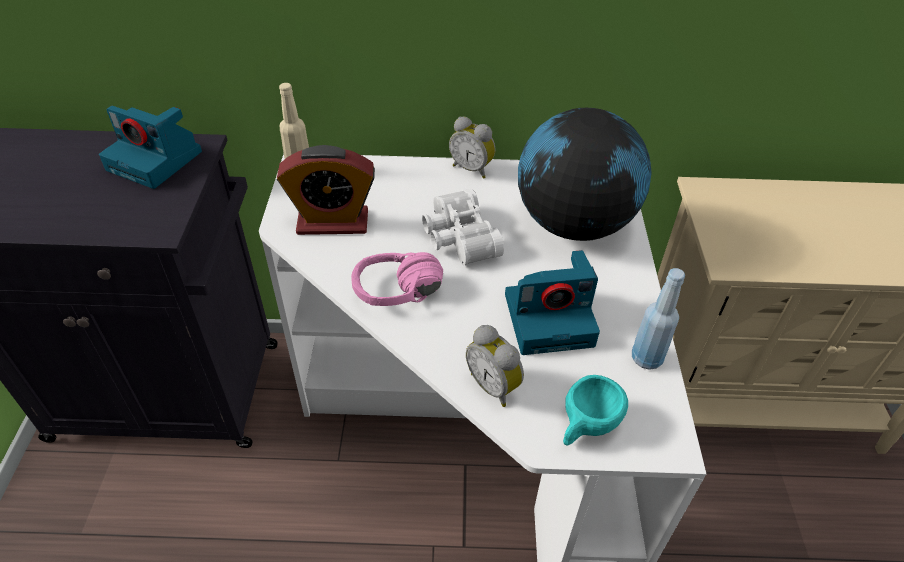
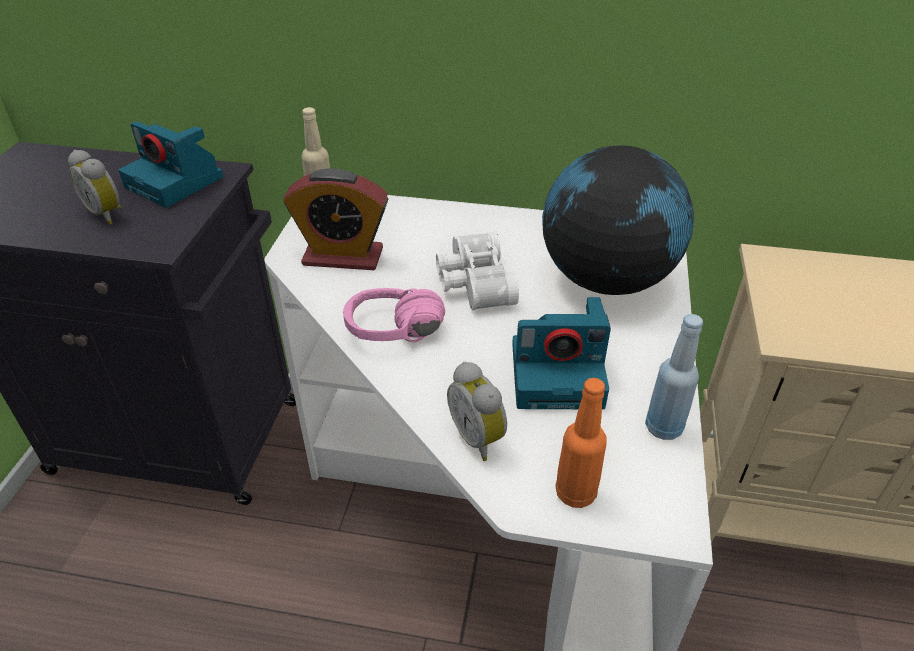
camera: 10 degrees right, 5 degrees down
alarm clock [449,117,495,179] -> alarm clock moved to [68,150,121,224]
turquoise cup [563,375,628,446] -> orange bottle [555,378,607,508]

